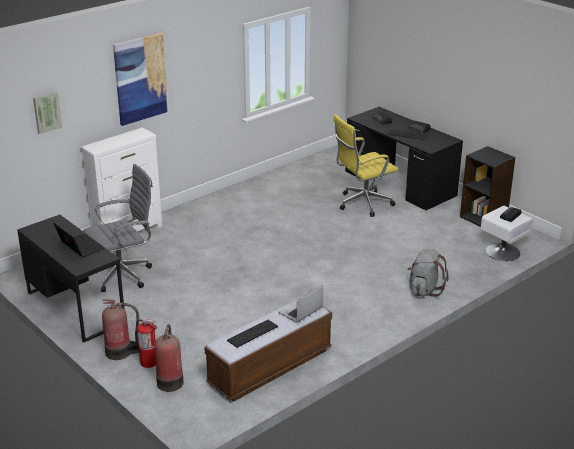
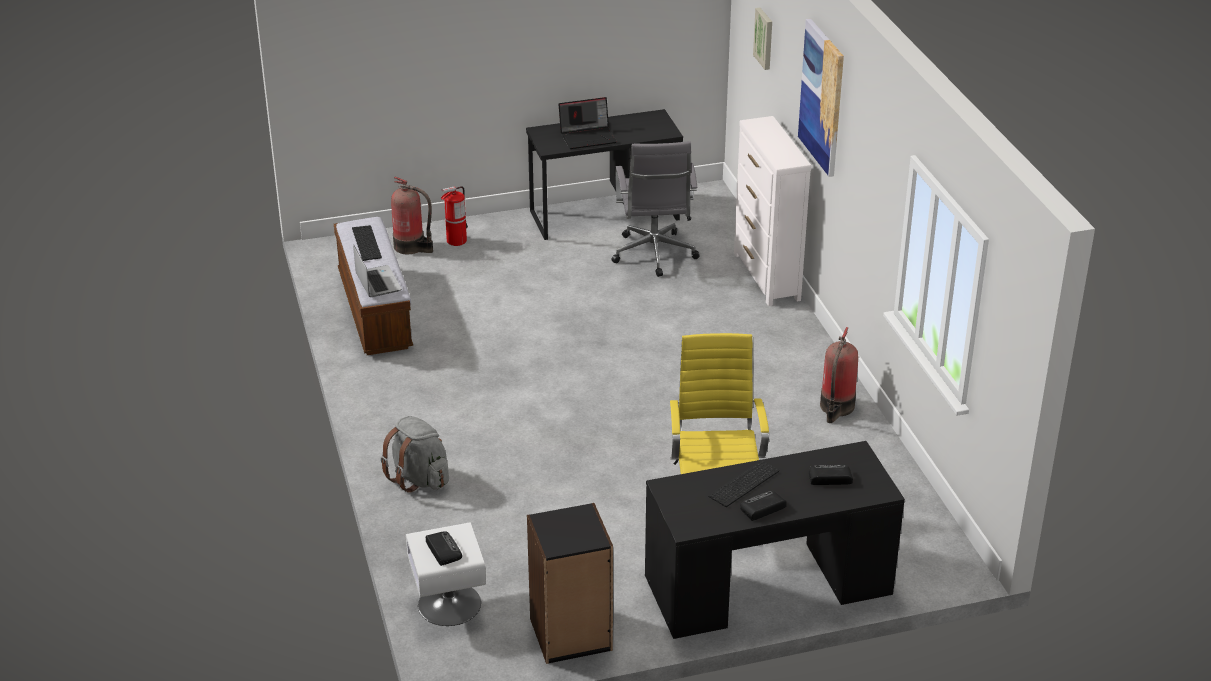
camera: 115 degrees right, 5 degrees up
fire extinguisher [102,299,139,360] -> fire extinguisher moved to [820,327,858,423]

